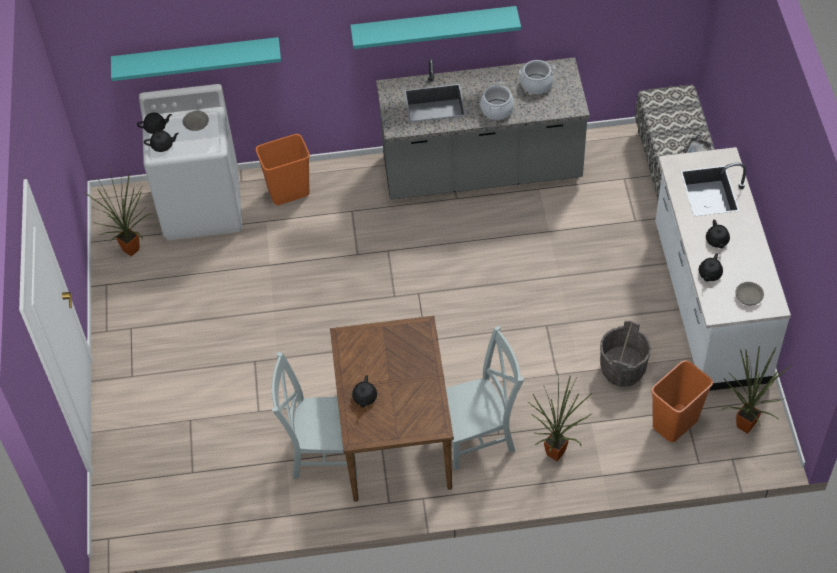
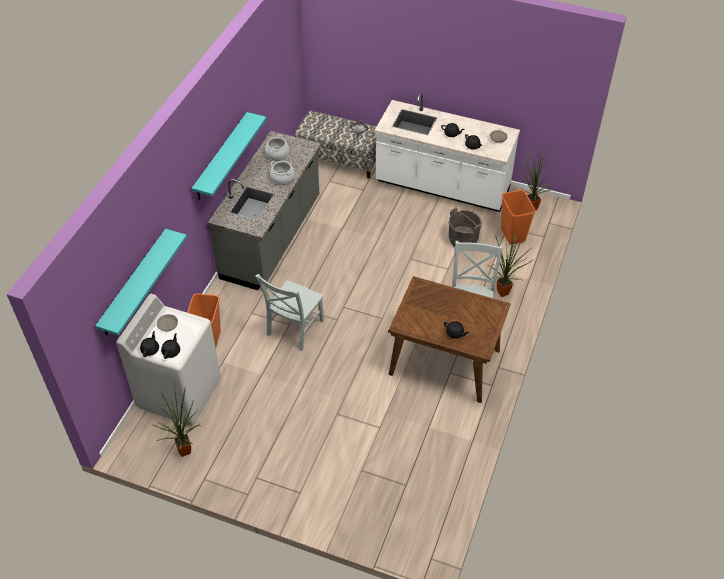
camera: 65 degrees left, 5 degrees down
grey chair [272,352,357,480] -> grey chair moved to [256,274,324,351]

